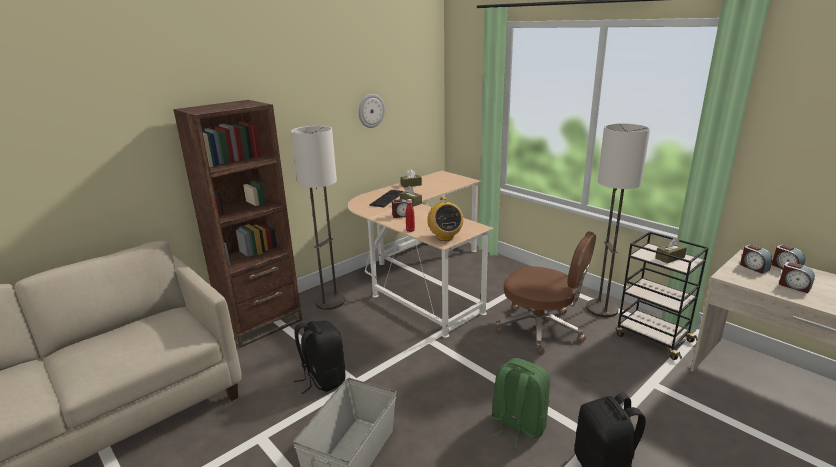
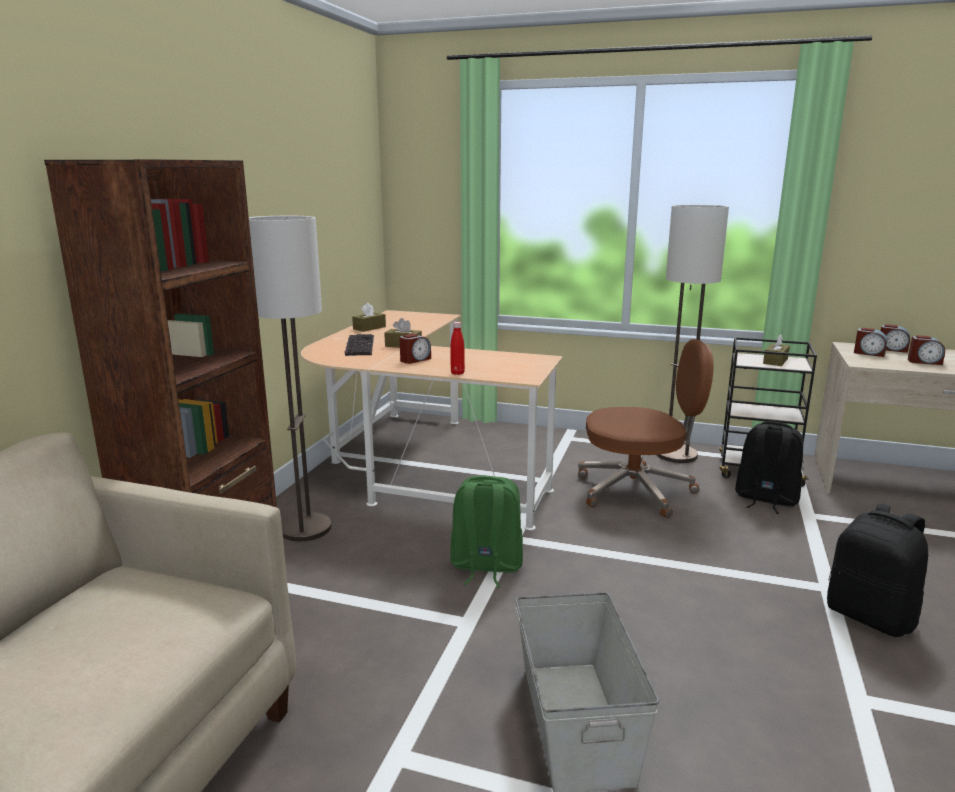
camera: 30 degrees left, 5 degrees down
black backpack [294,320,345,395] -> black backpack moved to [735,421,803,514]
wall clock [358,94,385,128] -> none
radio [427,197,463,241] -> none
green backpack [491,358,550,449] -> green backpack moved to [450,475,523,588]

